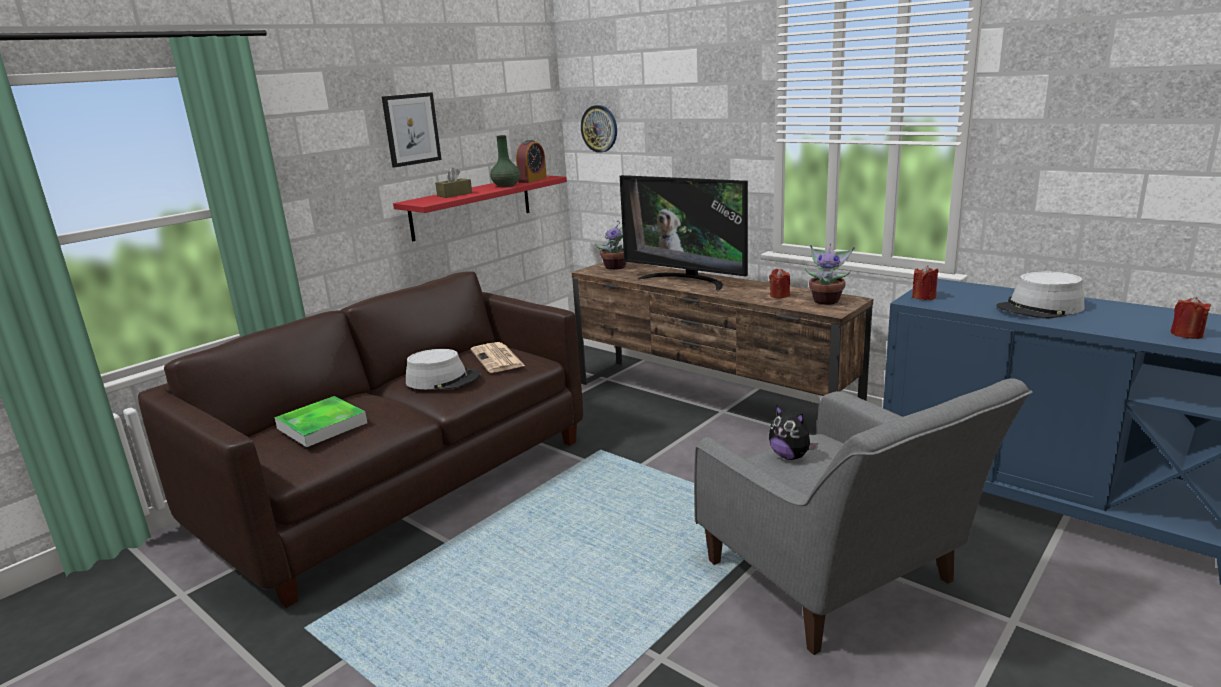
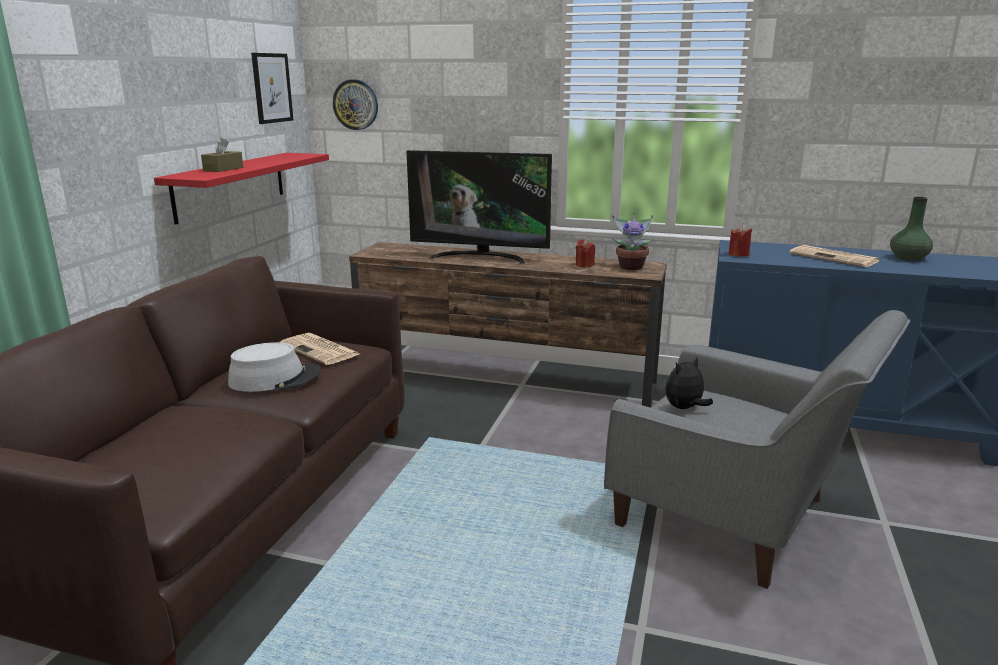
camera: 25 degrees left, 0 degrees up
tray [275,396,367,447] -> none
picture [382,92,442,168] -> picture moved to [251,53,293,124]
green vase [490,135,520,187] -> green vase moved to [890,197,933,261]
alarm clock [516,140,547,183] -> none
potted plant [595,221,627,270] -> none
plush toy [769,404,818,460] -> plush toy turned 120 degrees clockwise [665,357,713,409]
grey hat [996,272,1084,319] -> newspaper [789,245,879,267]
red candle [1170,297,1211,339] -> none

